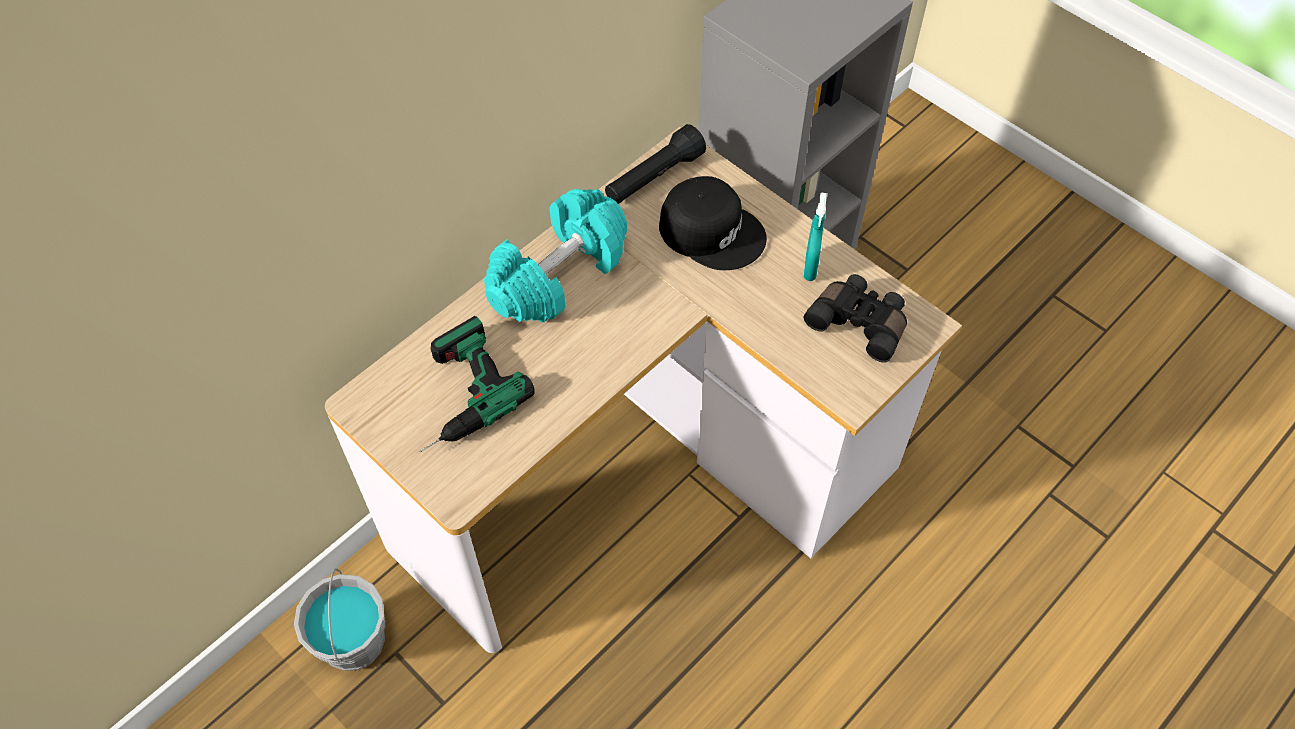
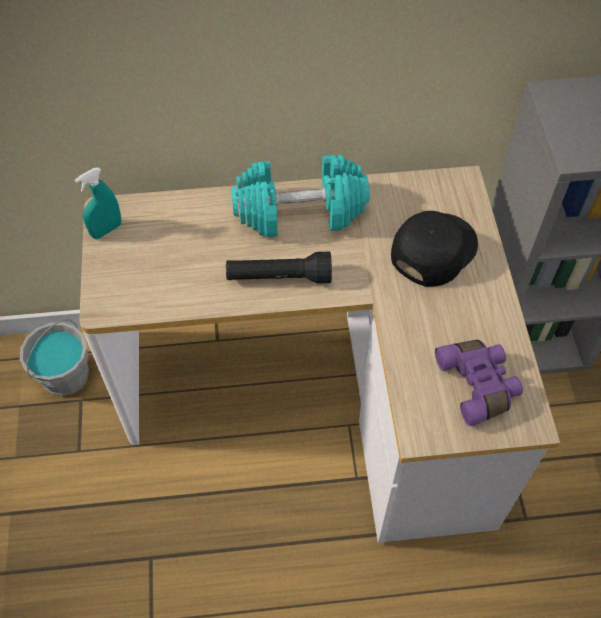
camera: 40 degrees right, 0 degrees up
power drill [419,316,535,452] -> none
black flashlight [605,124,706,204] -> black flashlight moved to [226,252,332,283]
black cap [659,176,767,270] -> black cap turned 120 degrees counterclockwise [391,211,478,287]
turquoise spray bottle [803,193,826,281] -> turquoise spray bottle moved to [75,167,121,239]
black binoculars [804,274,907,363] -> purple binoculars [435,340,523,426]

